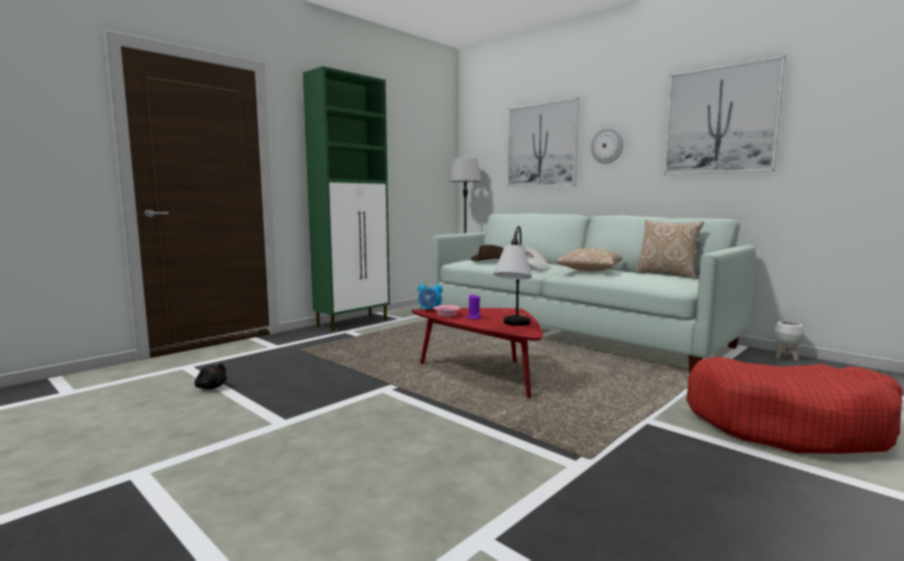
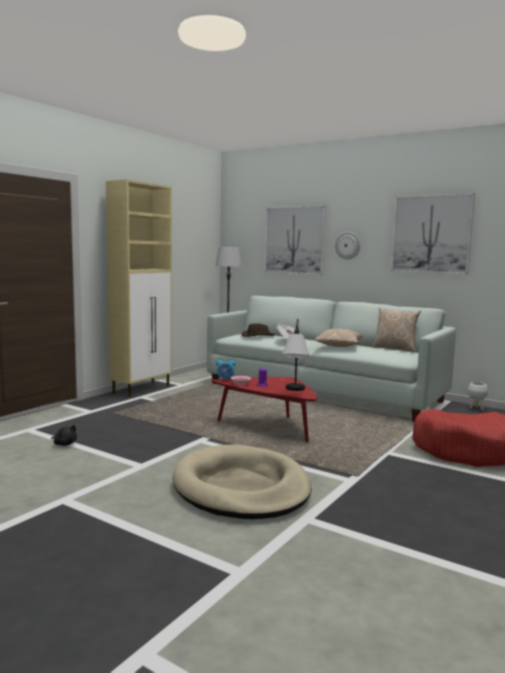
camera: 10 degrees left, 0 degrees up
green cabinet [303,66,390,331] -> beige cabinet [106,179,172,397]
none -> beige dog bed [172,444,312,519]

